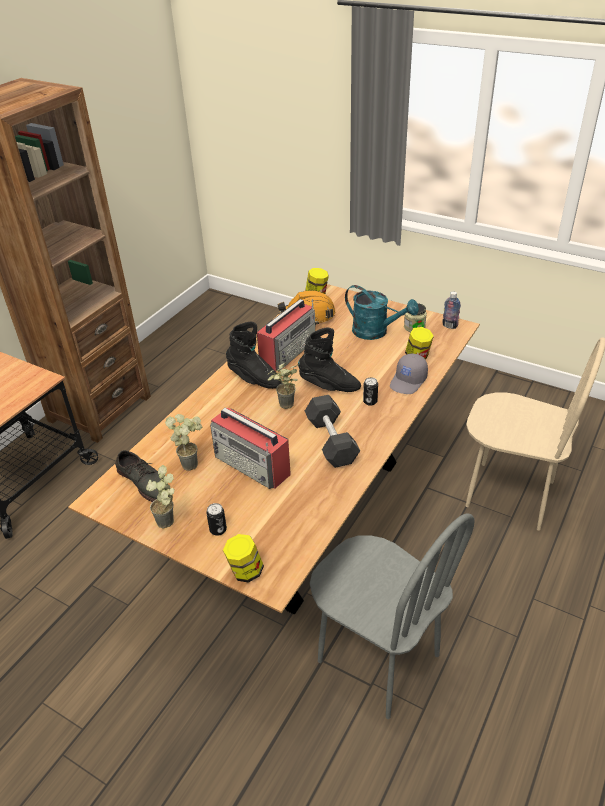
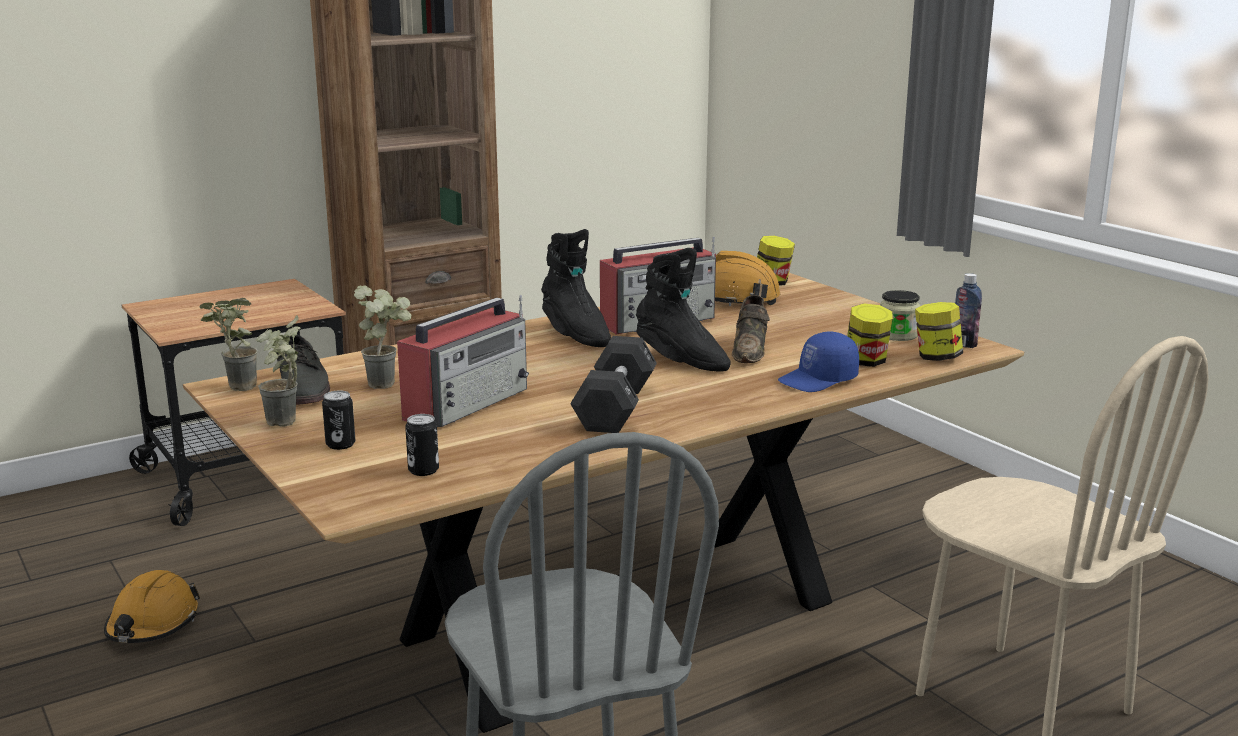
camera: 25 degrees right, 20 degrees down
radio [210,408,291,489] -> radio turned 120 degrees counterclockwise [397,295,529,427]
jar [223,534,264,582] -> jar moved to [915,302,963,361]
potted plant [267,363,299,409] -> potted plant moved to [200,298,258,391]
turquoise watering can [345,285,419,340] -> none
can [363,377,378,406] -> can moved to [405,414,439,476]
grey cap [390,354,428,394] -> blue cap [778,332,859,392]
none -> orange hard hat [104,570,200,643]
none -> brown shoe [732,295,770,363]

